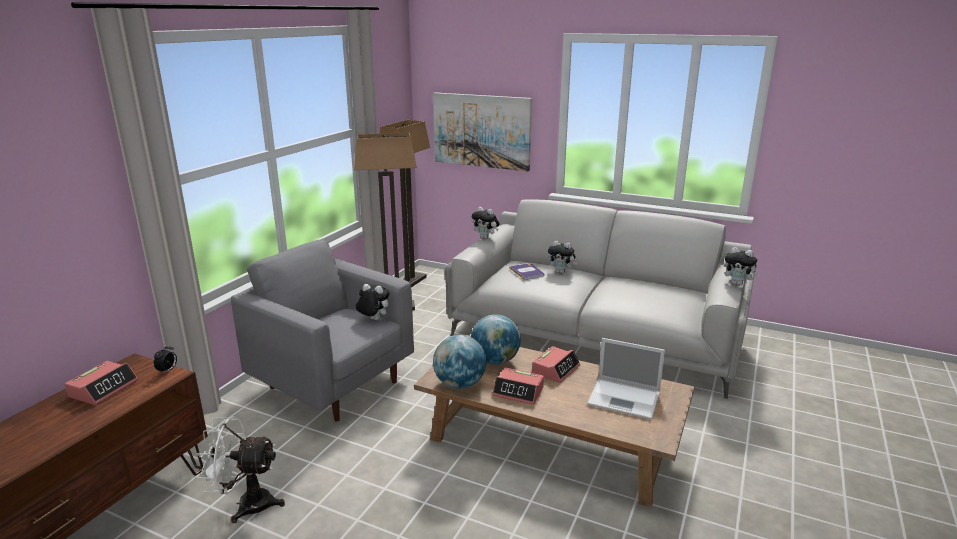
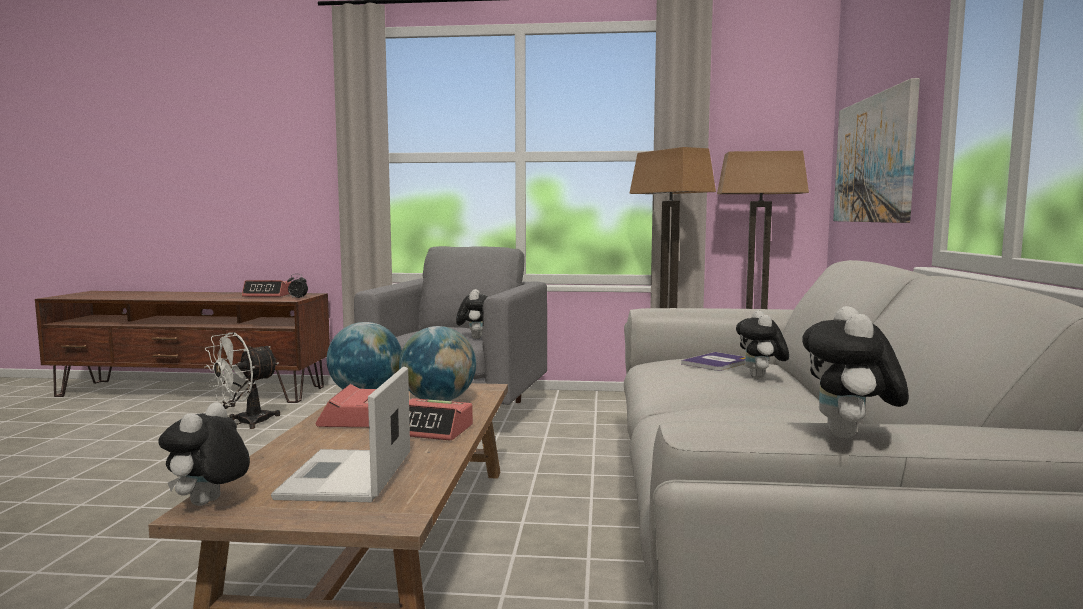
camera: 70 degrees right, 15 degrees down
white fan [197,416,285,523] -> white fan turned 120 degrees counterclockwise [204,332,280,429]
plush toy [472,207,500,239] -> plush toy moved to [158,402,250,506]

